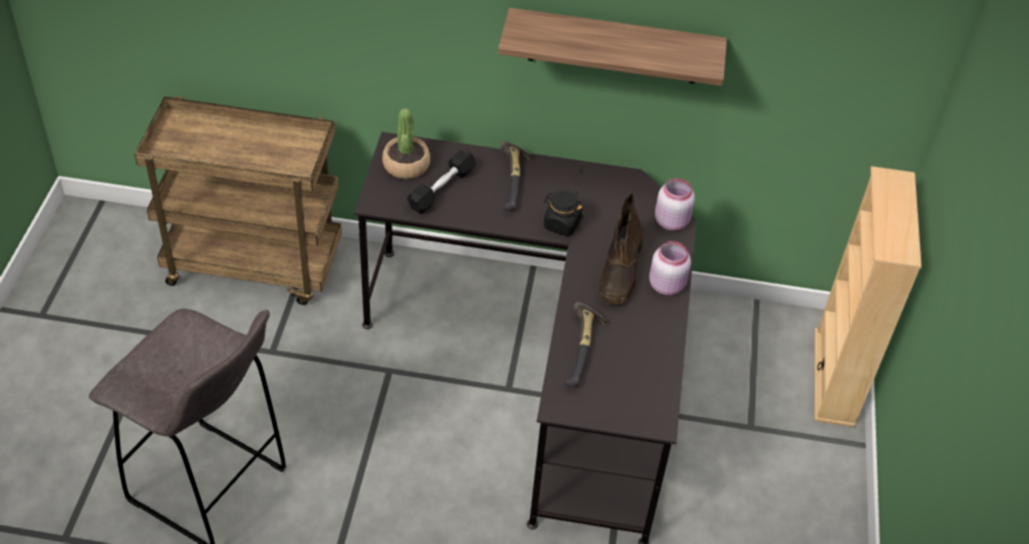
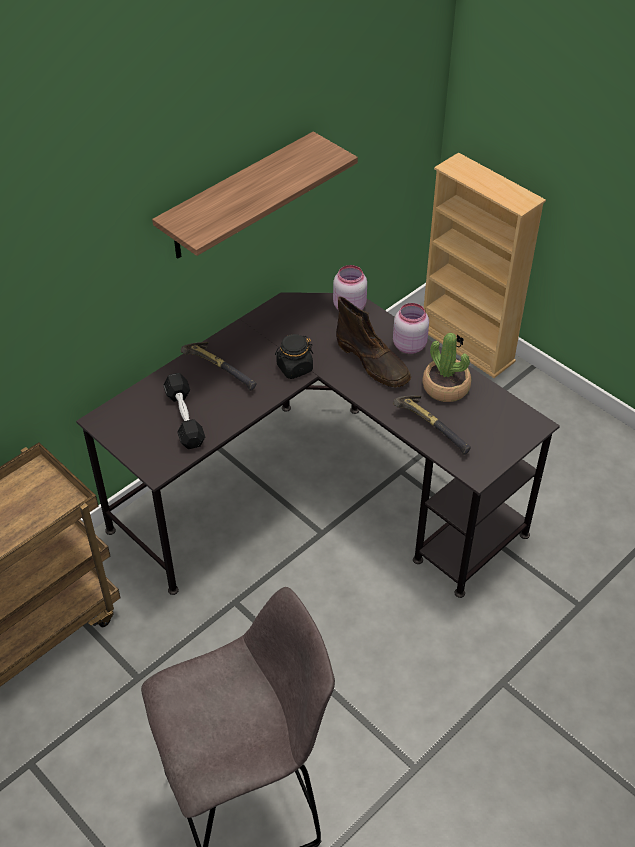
camera: 50 degrees left, 0 degrees up
potted plant [382,108,430,179] -> potted plant moved to [422,333,471,402]

